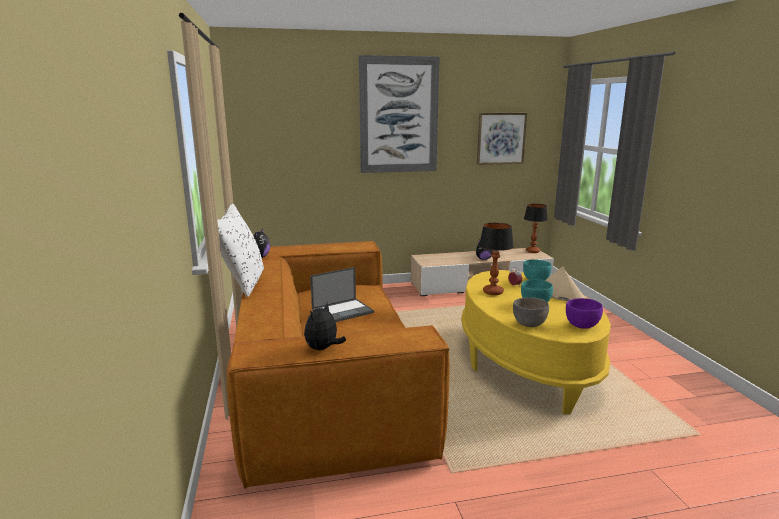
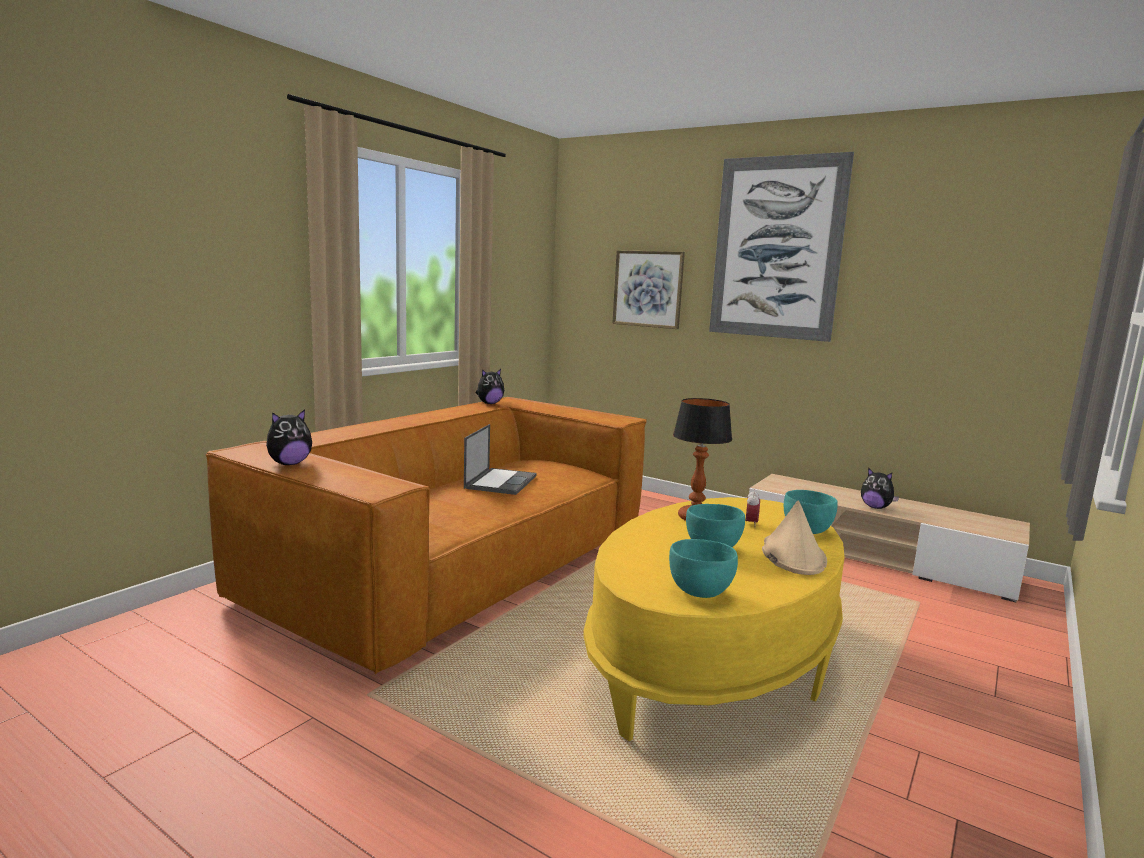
camera: 45 degrees right, 5 degrees down
white pillow [217,204,264,297] -> none
plush toy [304,303,346,350] -> plush toy turned 150 degrees clockwise [266,409,312,465]
laptop [310,267,374,322] -> laptop turned 90 degrees counterclockwise [464,424,537,495]
picture [477,113,527,165] -> picture moved to [612,250,685,329]
grey bowl [513,297,549,327] -> none
table lamp [524,204,548,253] -> none
purple bowl [566,298,603,329] -> turquoise bowl [669,539,738,598]

